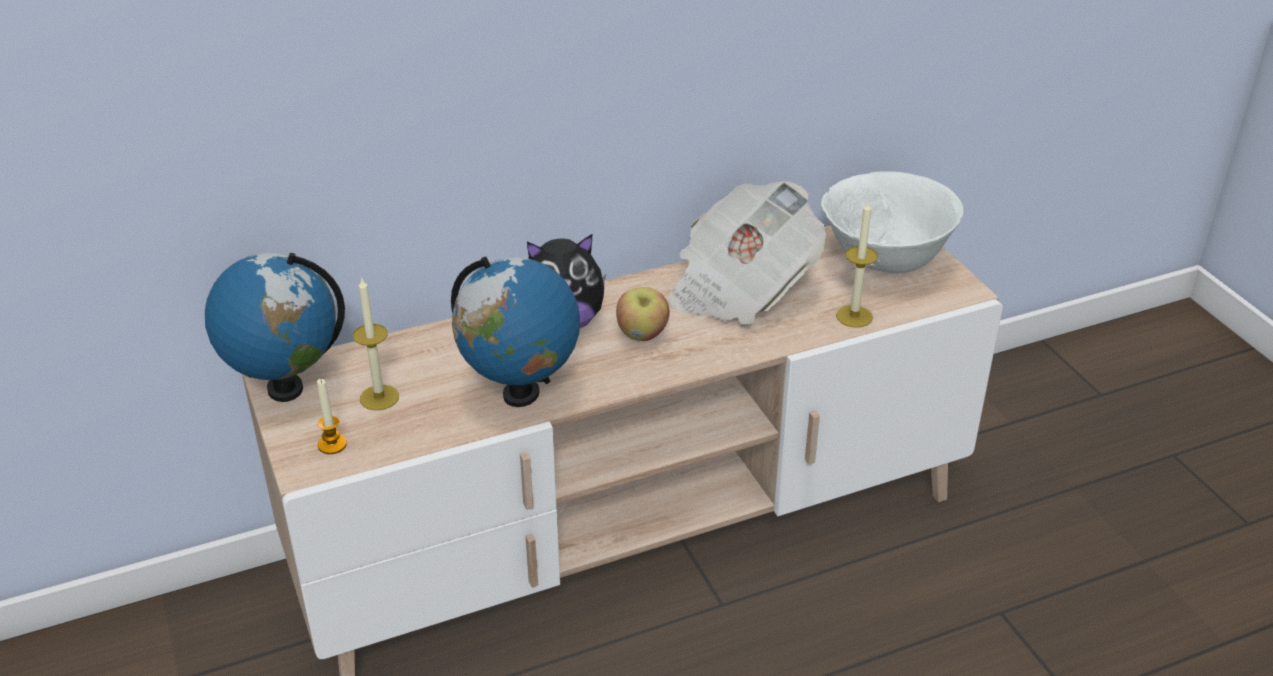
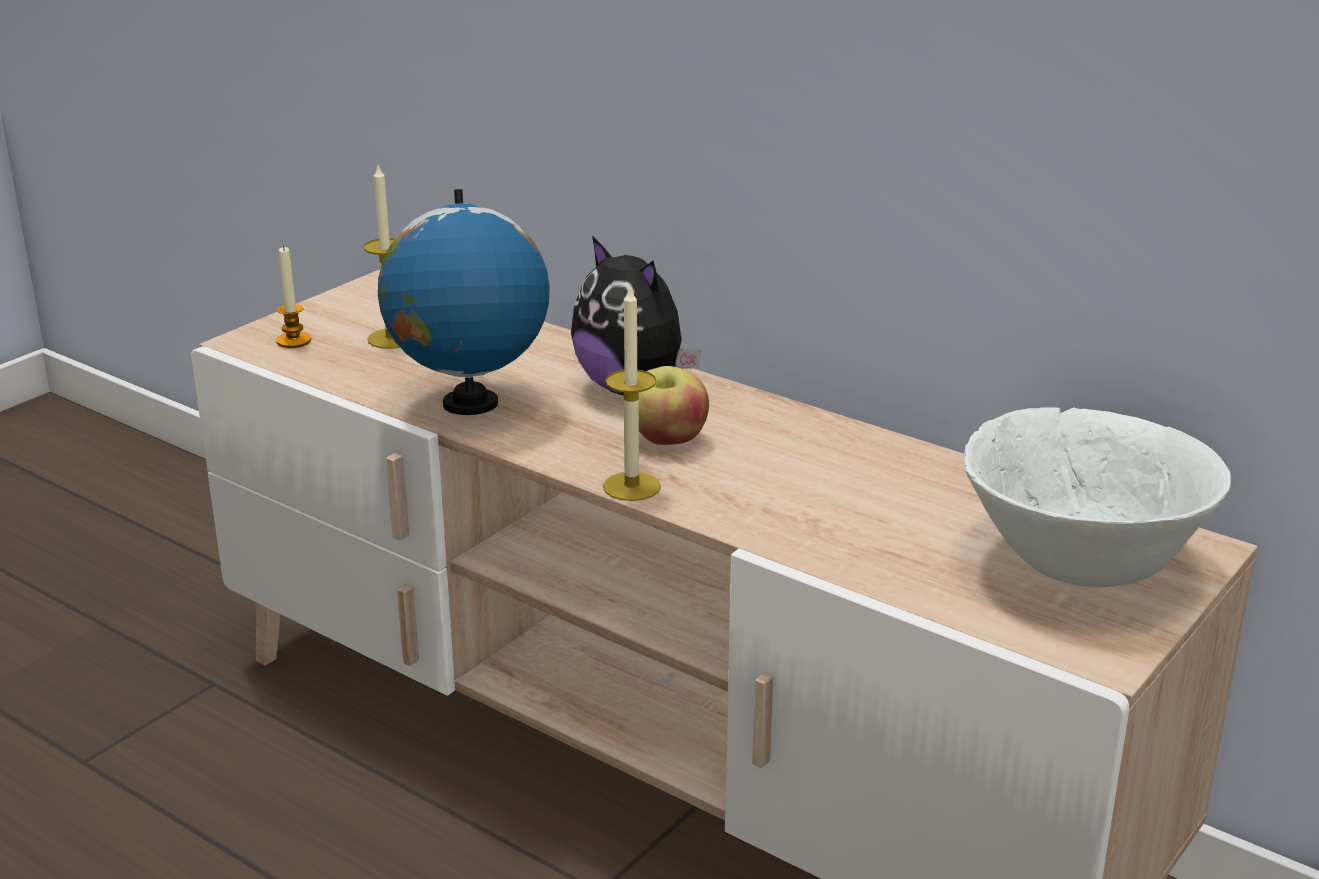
camera: 60 degrees right, 10 degrees down
globe [205,253,345,402] -> none
newspaper [668,181,826,325] -> none
candle [836,201,878,328] -> candle moved to [603,285,661,501]

